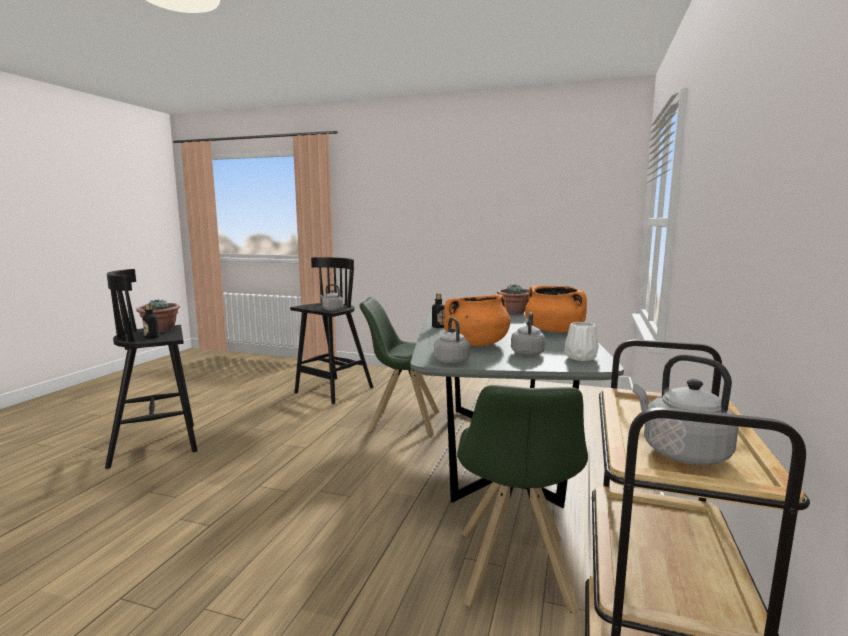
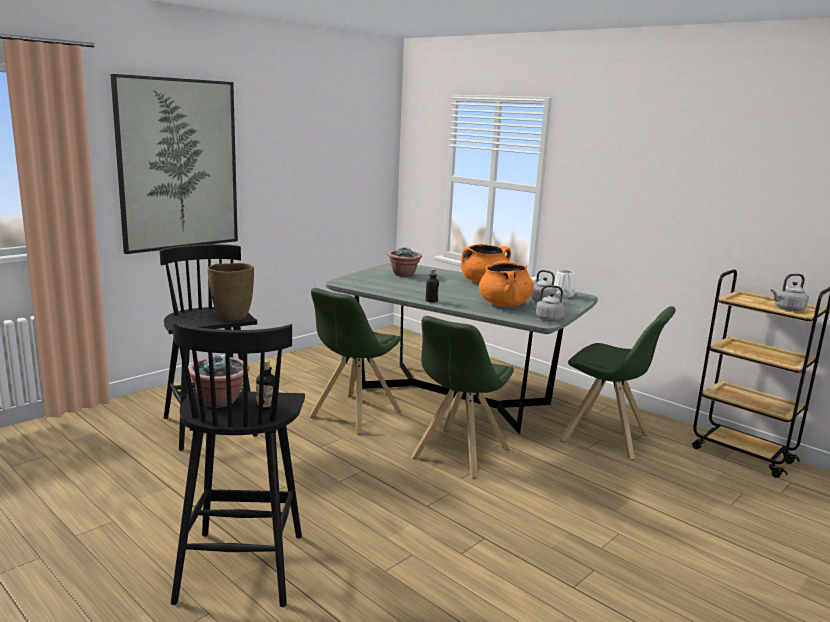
camera: 65 degrees left, 5 degrees up
grey kettle [320,284,343,311] -> brown vase [208,263,254,321]
none -> picture [111,74,238,254]
none -> green chair [411,316,514,478]

